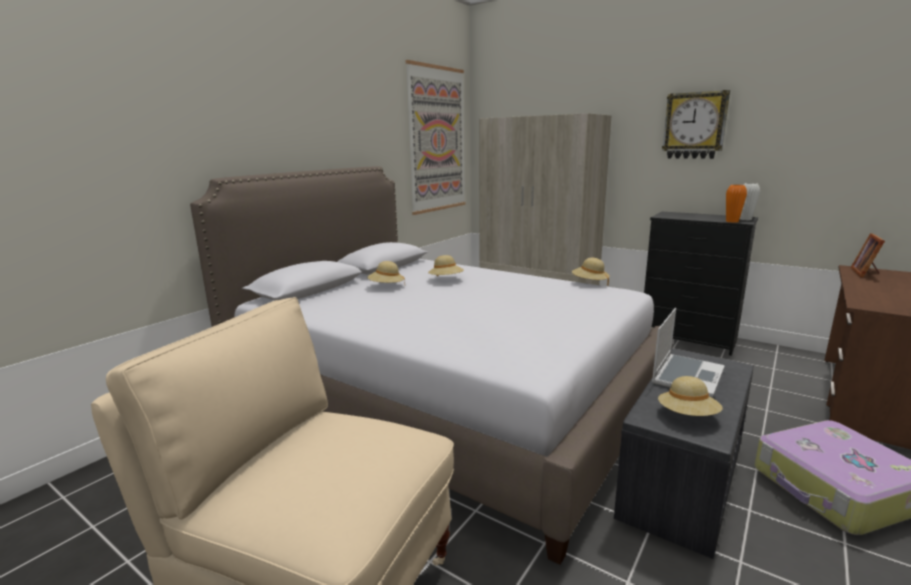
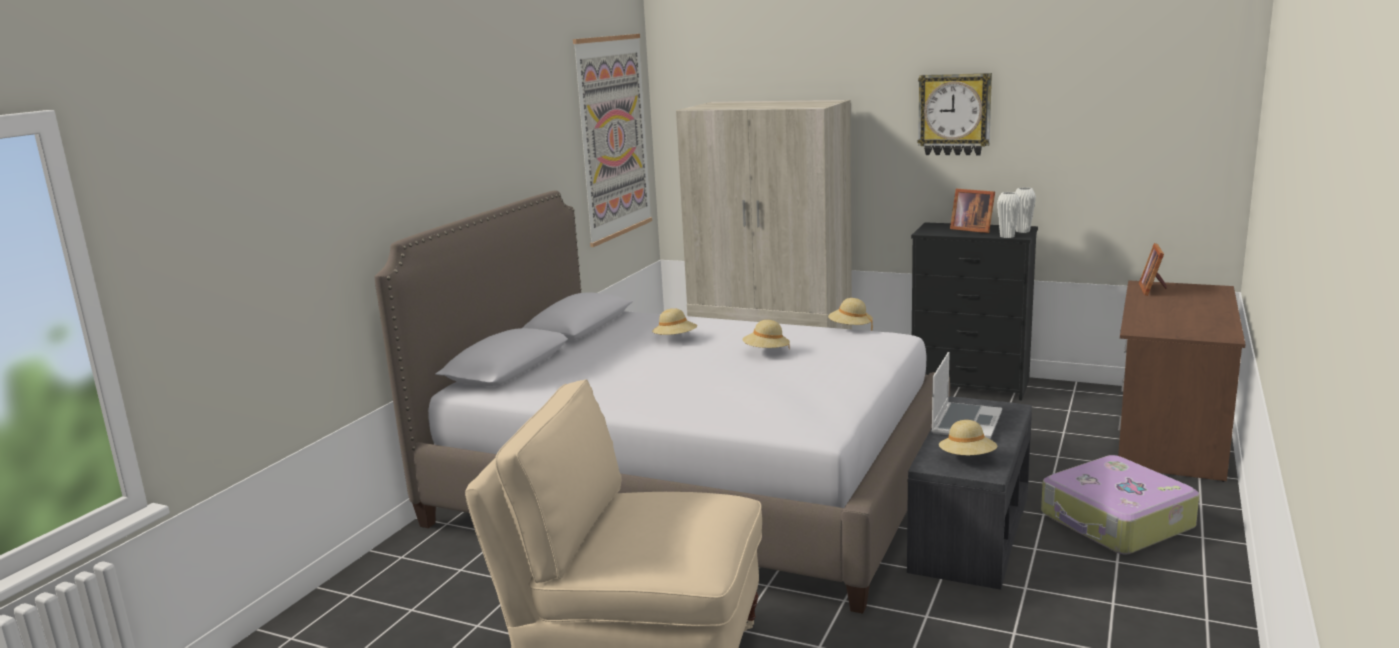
camera: 10 degrees left, 0 degrees up
beige hat [367,261,405,283] -> beige hat moved to [742,320,790,349]
orange vase [726,185,747,223] -> white vase [997,192,1020,238]
none -> picture frame [950,189,995,233]

